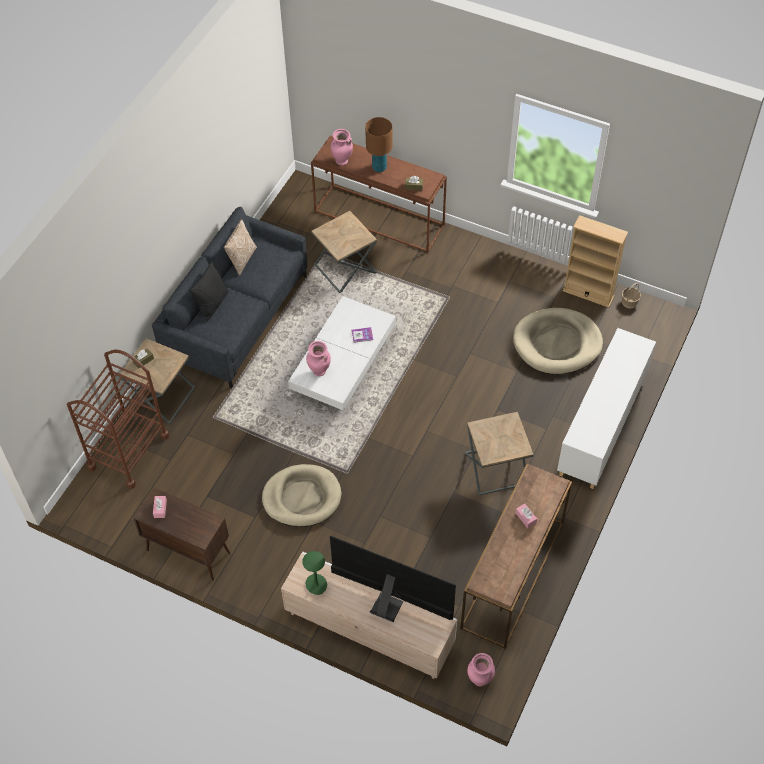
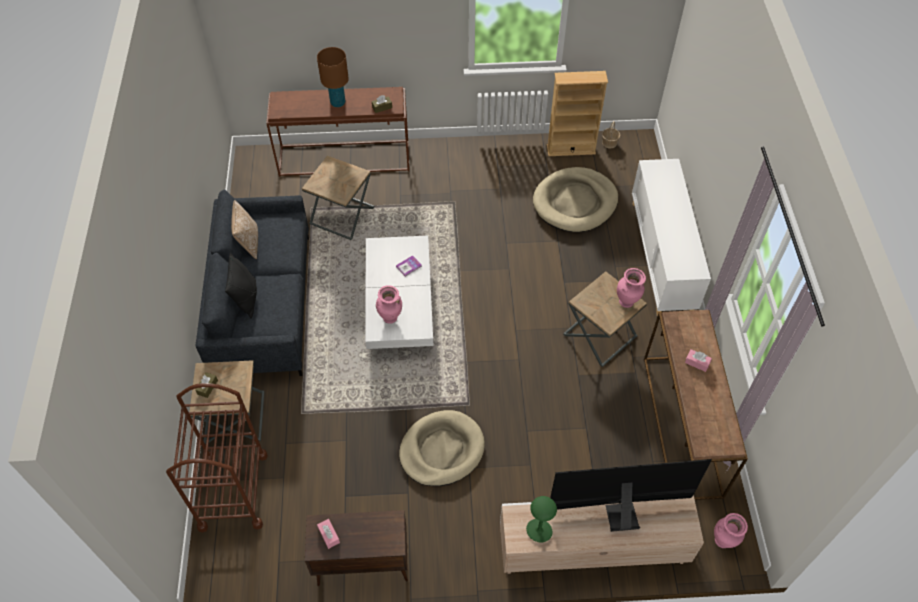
camera: 30 degrees left, 0 degrees up
pink vase [330,129,353,165] -> pink vase moved to [617,268,646,308]

